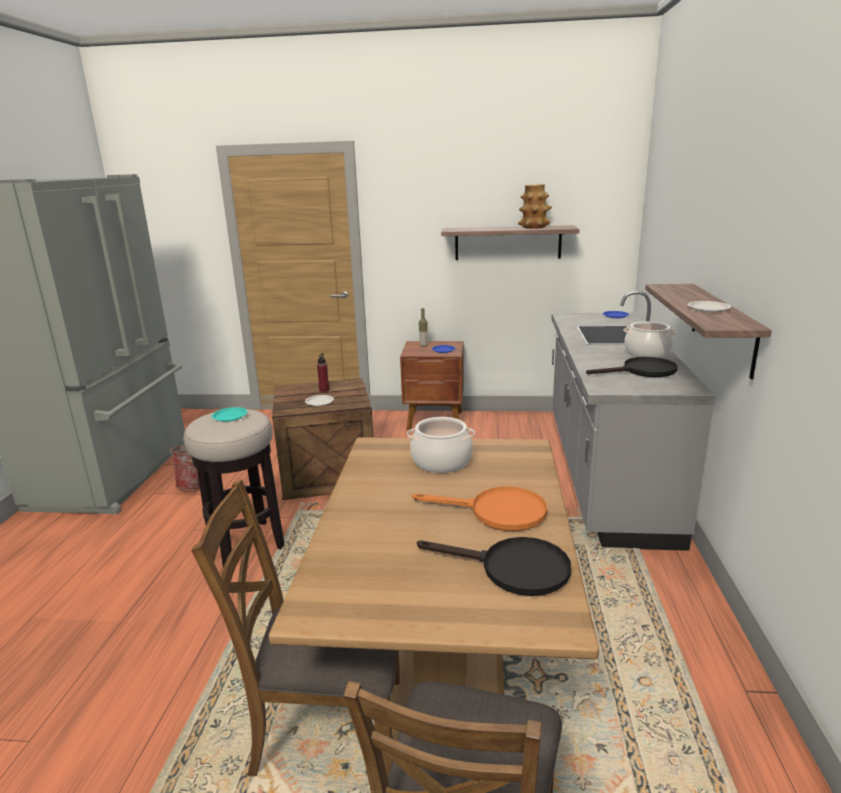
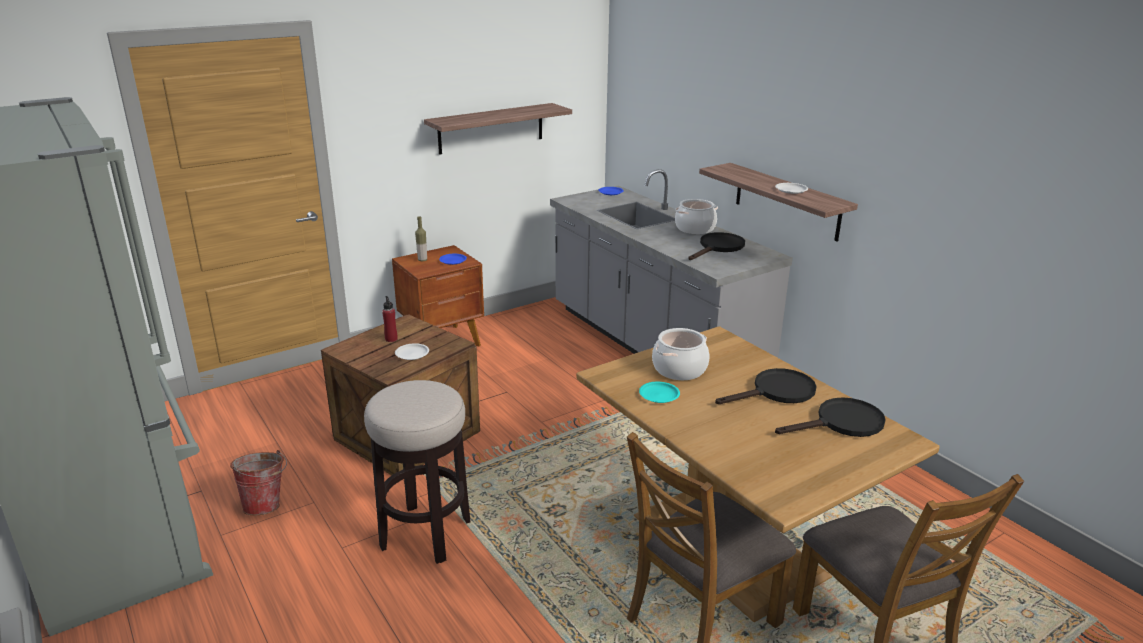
camera: 40 degrees left, 5 degrees up
turquoise plate [211,407,247,422] -> turquoise plate moved to [639,382,680,403]
orange frying pan [412,486,547,531] -> black frying pan [715,368,817,404]
vase [518,184,552,229] -> none

